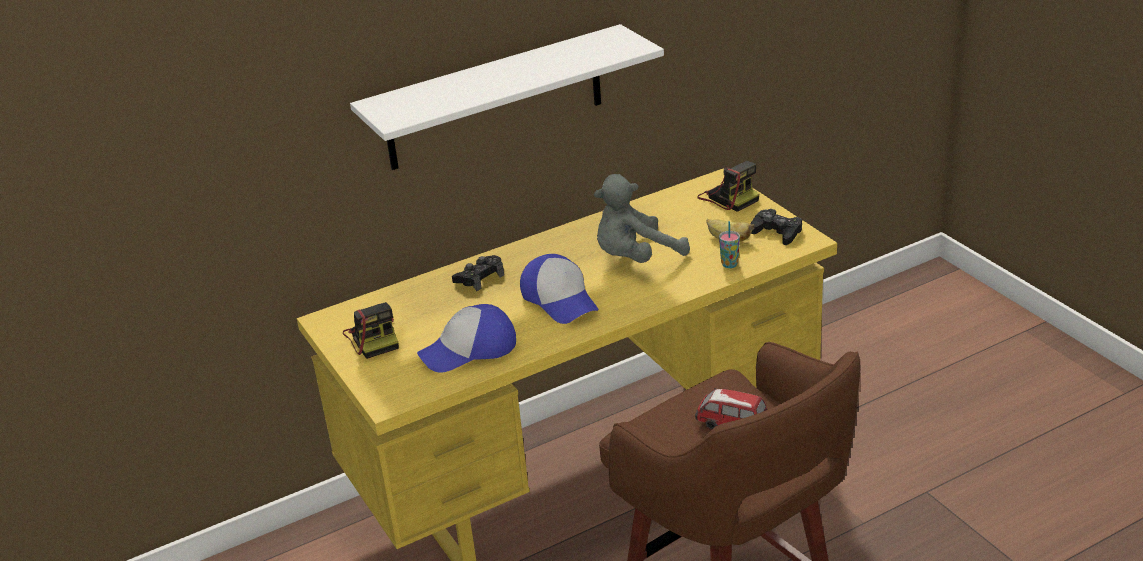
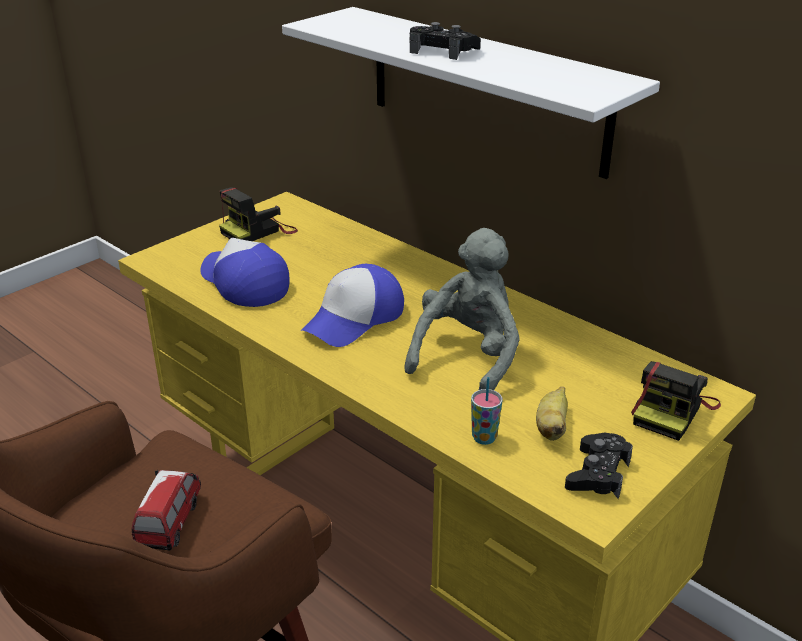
camera: 70 degrees right, 0 degrees up
black game controller [452,255,504,291] -> black game controller moved to [409,22,481,60]
grey plush toy [594,174,690,263] -> grey plush toy turned 75 degrees clockwise [404,228,520,390]

